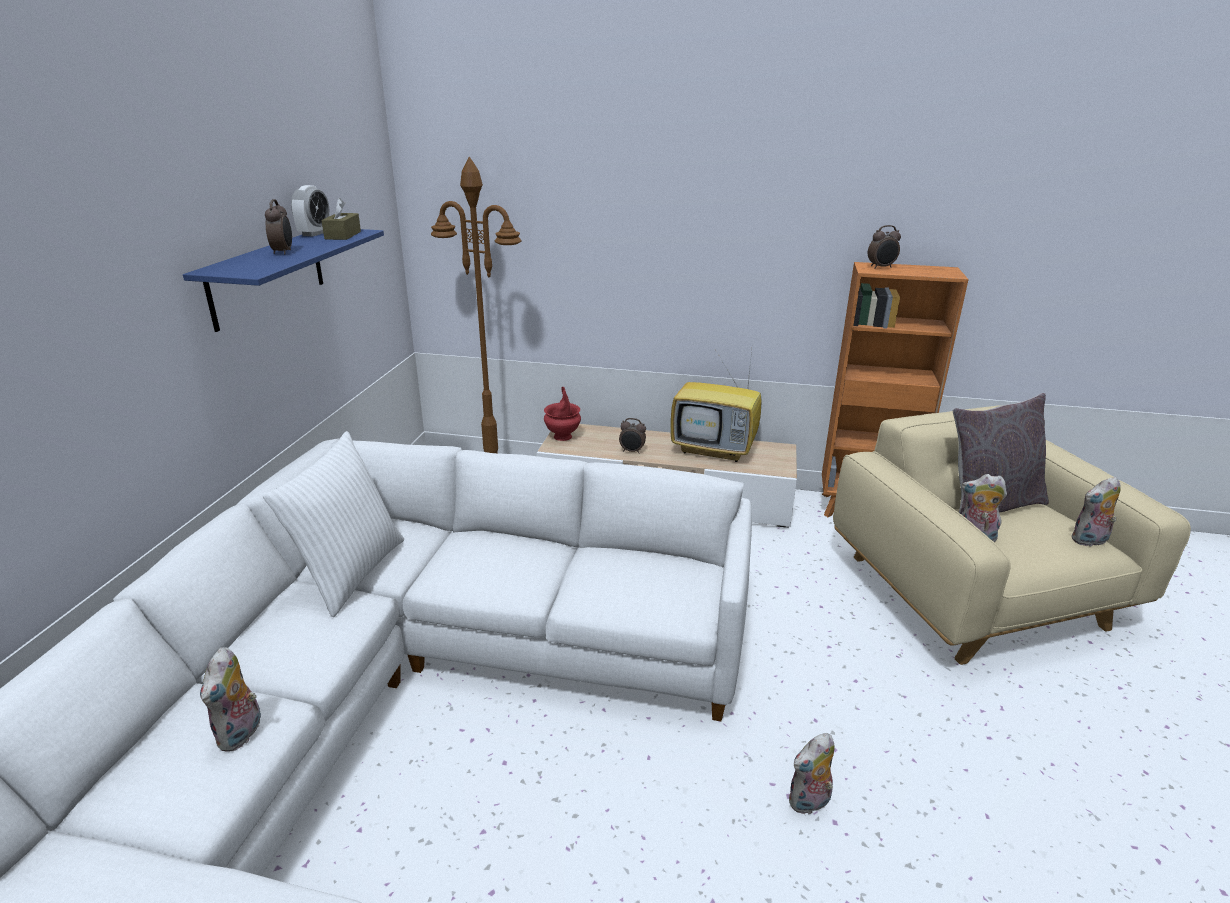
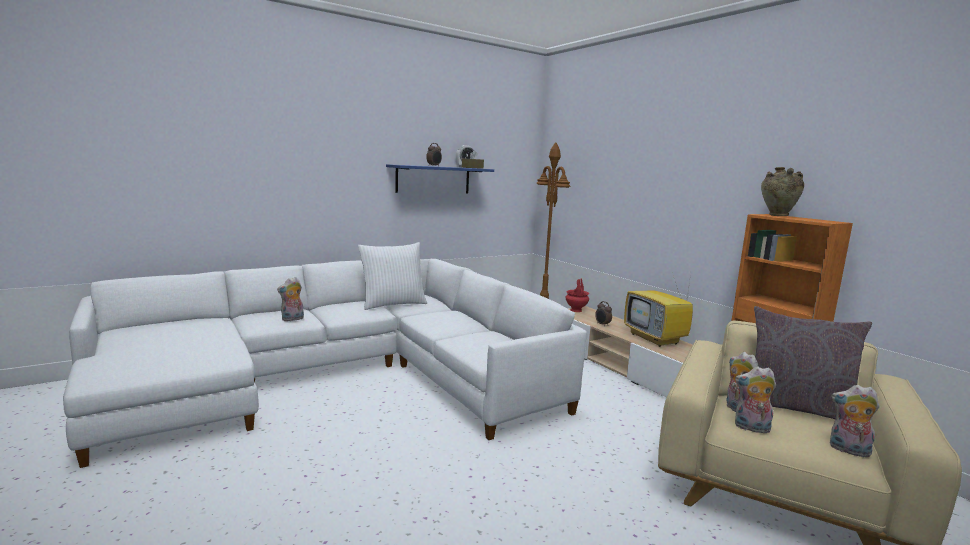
camera: 45 degrees right, 15 degrees down
plush toy [789,733,835,814] -> plush toy moved to [735,367,776,433]
alarm clock [868,225,901,269] -> beige vase [761,167,804,216]

